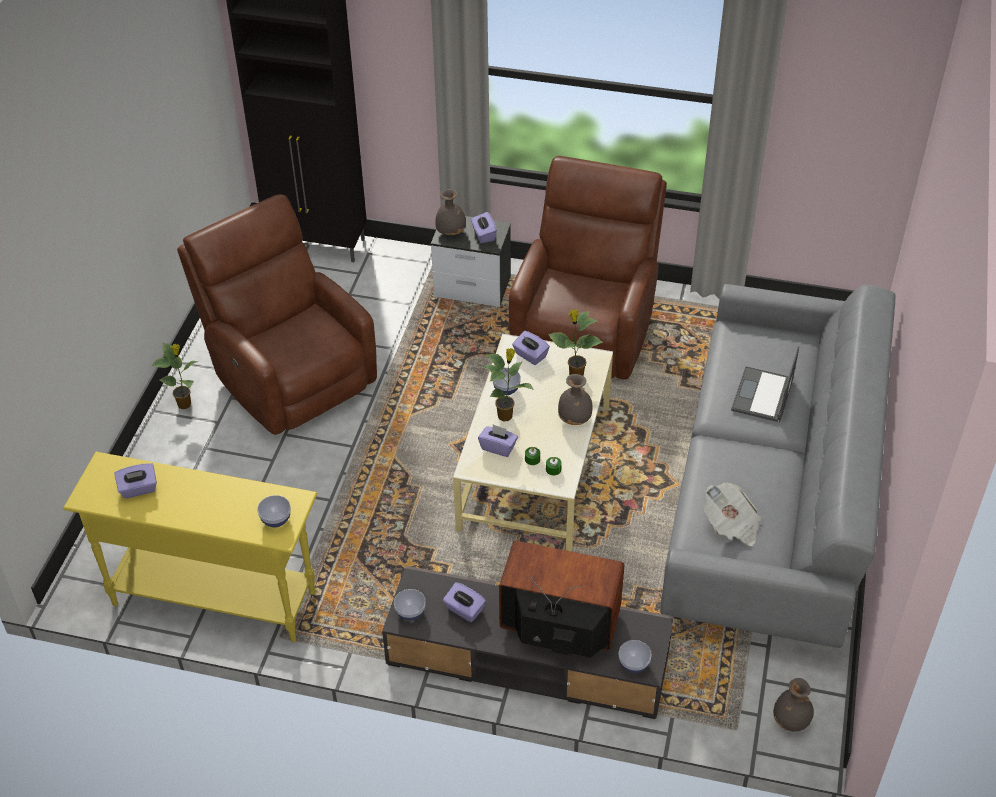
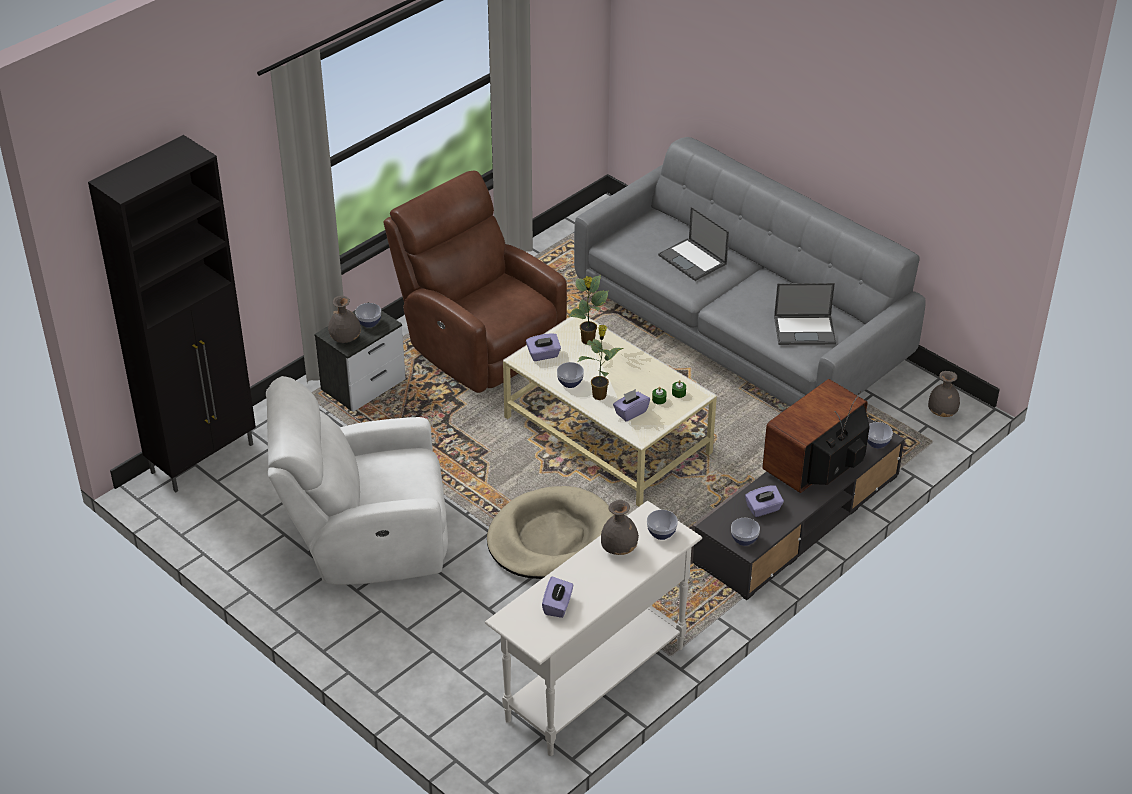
camera: 60 degrees left, 5 degrees down
yellow console table [63,452,317,642] -> white console table [485,501,702,756]
potted plant [151,342,199,409] -> none
brown armchair [177,194,377,435] -> white armchair [266,376,448,585]
purple tissue box [471,212,497,243] -> bowl [355,303,381,328]
grey vase [558,374,593,425] -> grey vase moved to [601,500,639,555]
newspaper [704,483,761,546] -> laptop [774,283,836,345]
none -> beige dog bed [487,486,614,579]

